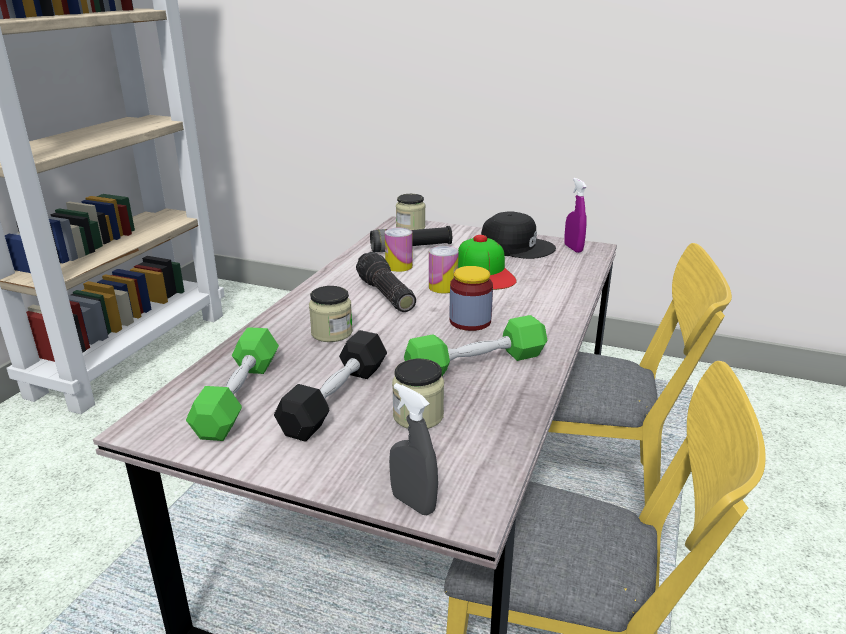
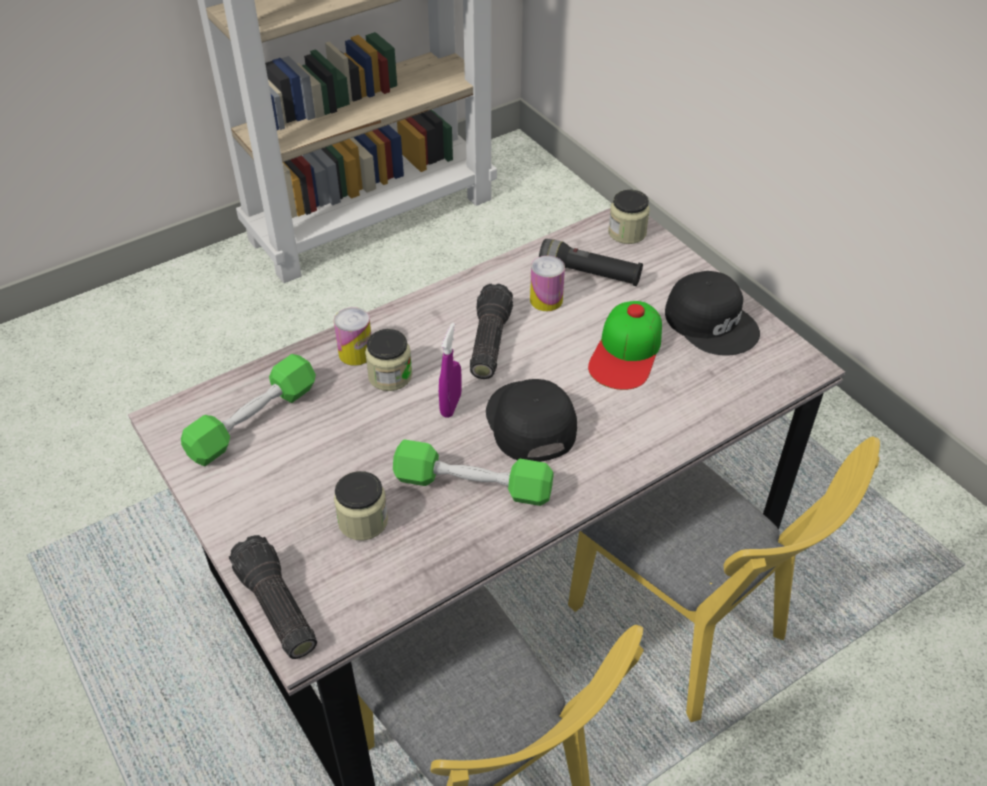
camera: 35 degrees right, 20 degrees up
black dumbbell [274,330,387,441] -> none
grey spray bottle [389,383,438,515] -> flashlight [229,535,317,659]
can [429,246,459,293] -> can moved to [334,307,371,366]
jar [449,266,493,331] -> black cap [486,379,577,462]
purple spray bottle [564,178,587,253] -> purple spray bottle moved to [439,323,462,418]

